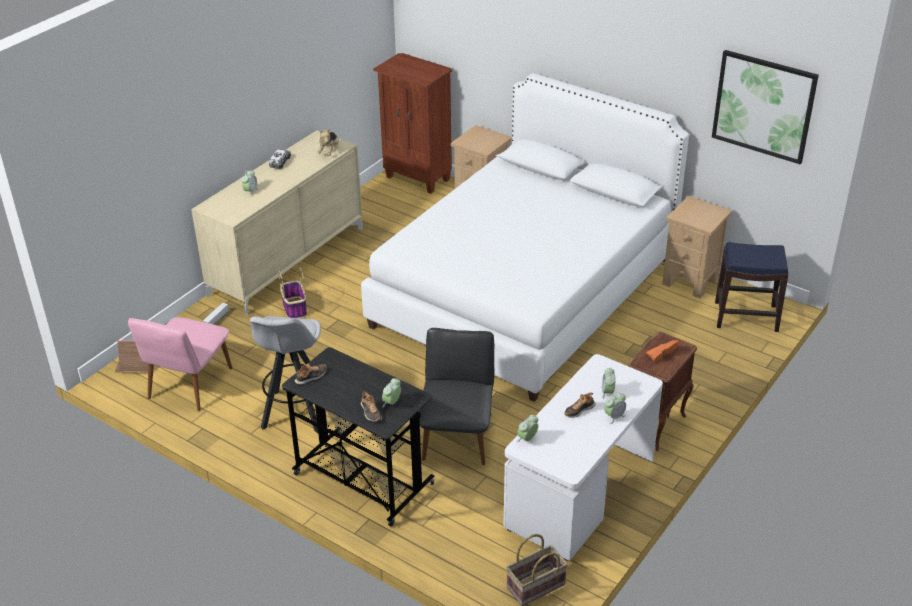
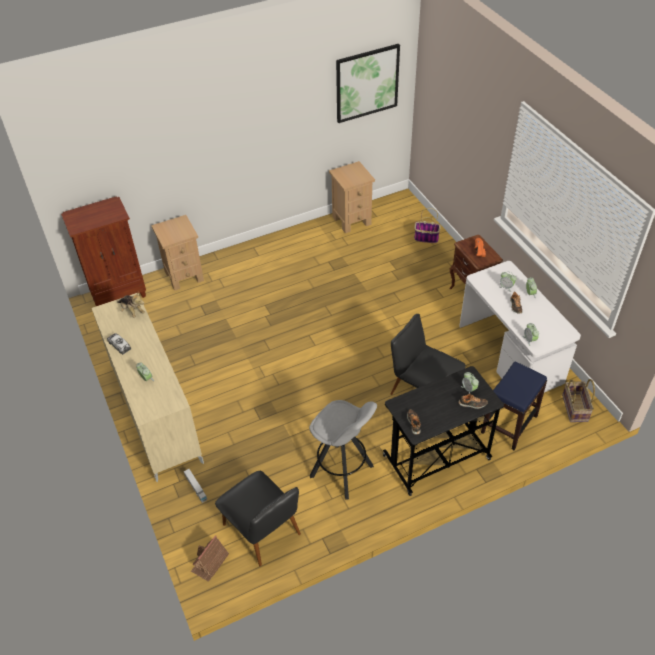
camera: 60 degrees left, 10 degrees up
pink chair [128,317,233,411] -> black chair [215,471,301,566]
basket [278,267,307,318] -> basket moved to [414,208,441,243]
white bed [361,73,689,402] -> none
stool [715,242,789,332] -> stool moved to [481,362,547,450]

